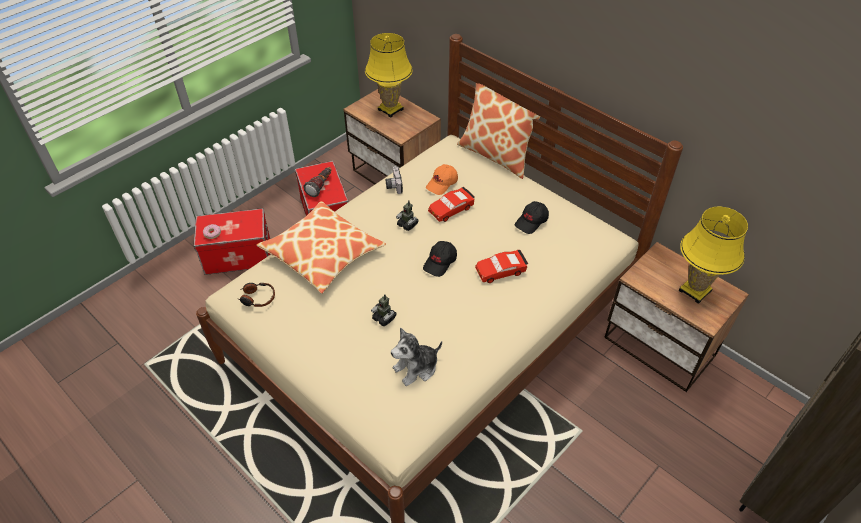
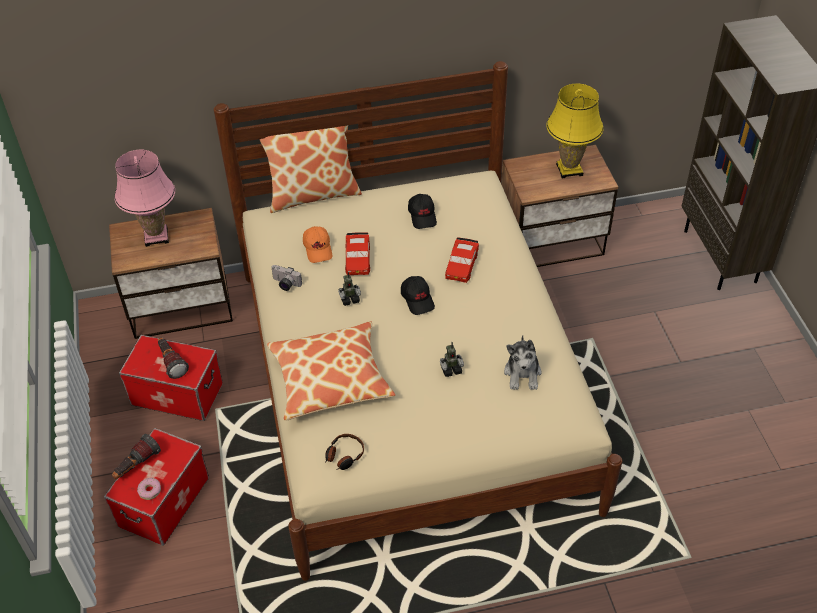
camera: 55 degrees left, 0 degrees up
yellow table lamp [365,33,413,118] -> pink table lamp [114,150,175,247]
none -> flashlight [112,434,161,479]

